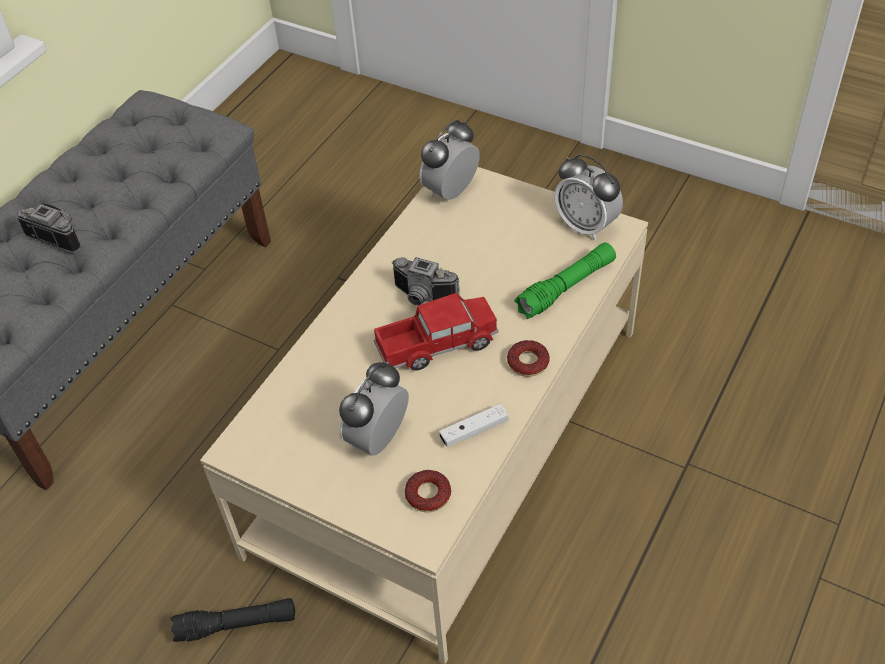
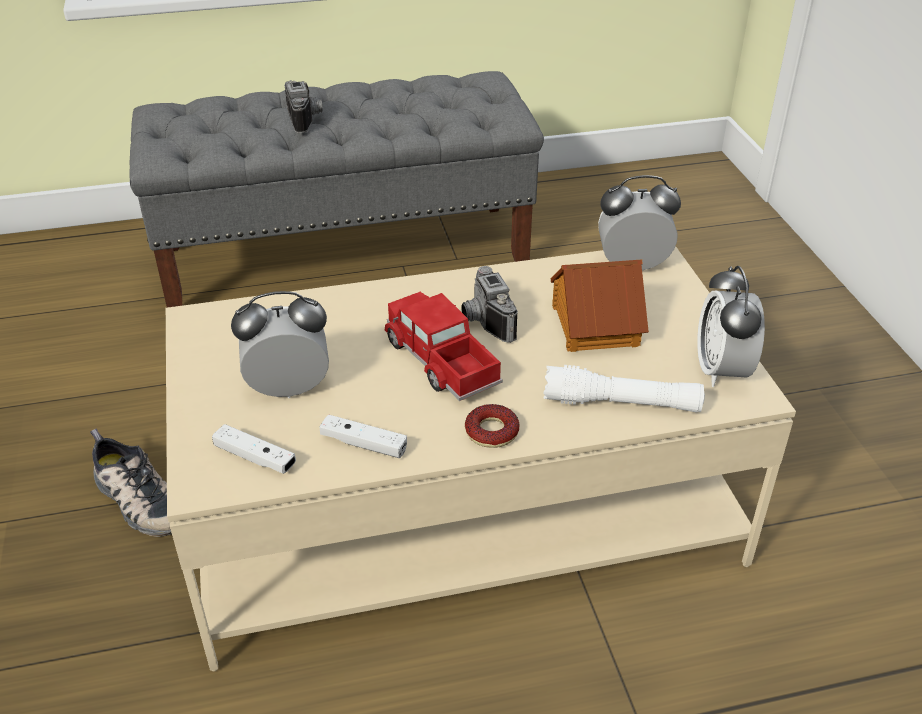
camera: 45 degrees right, 10 degrees down
black flashlight [170,598,295,642] -> shoe [90,429,172,537]
toy truck [374,293,499,370] -> toy truck turned 150 degrees counterclockwise [385,292,503,401]
donut [405,470,451,512] -> white game controller [212,424,296,474]
green flashlight [514,242,616,319] -> white flashlight [544,365,705,413]
none -> toy house [551,260,649,352]

